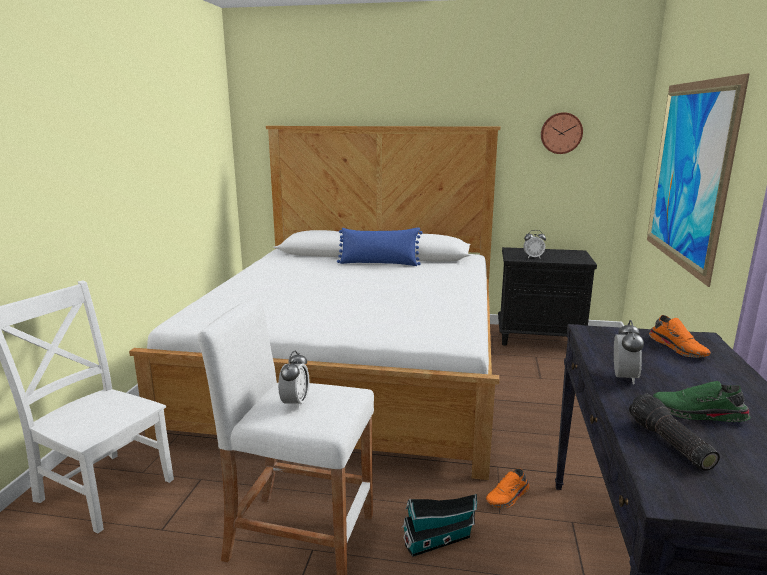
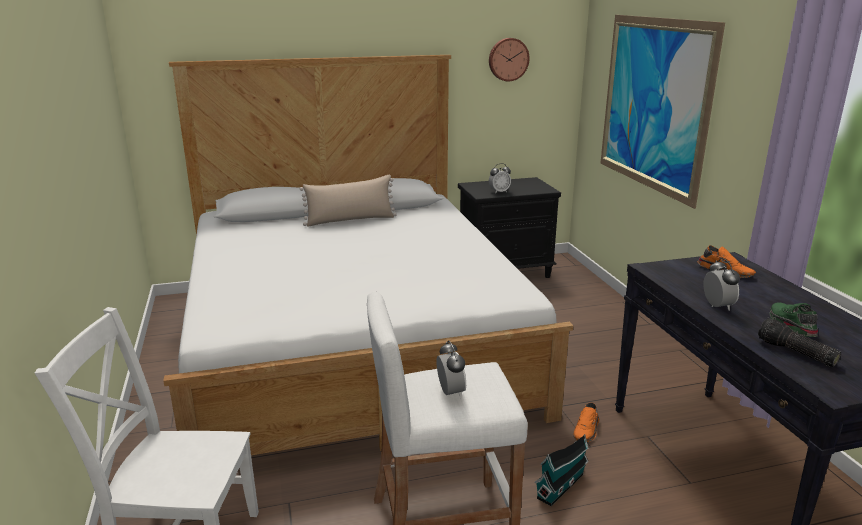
camera: 25 degrees left, 5 degrees up
blue pillow [337,227,422,266] -> beige pillow [300,175,397,226]
green shoe [653,381,751,422] -> green shoe turned 90 degrees clockwise [770,302,818,337]

